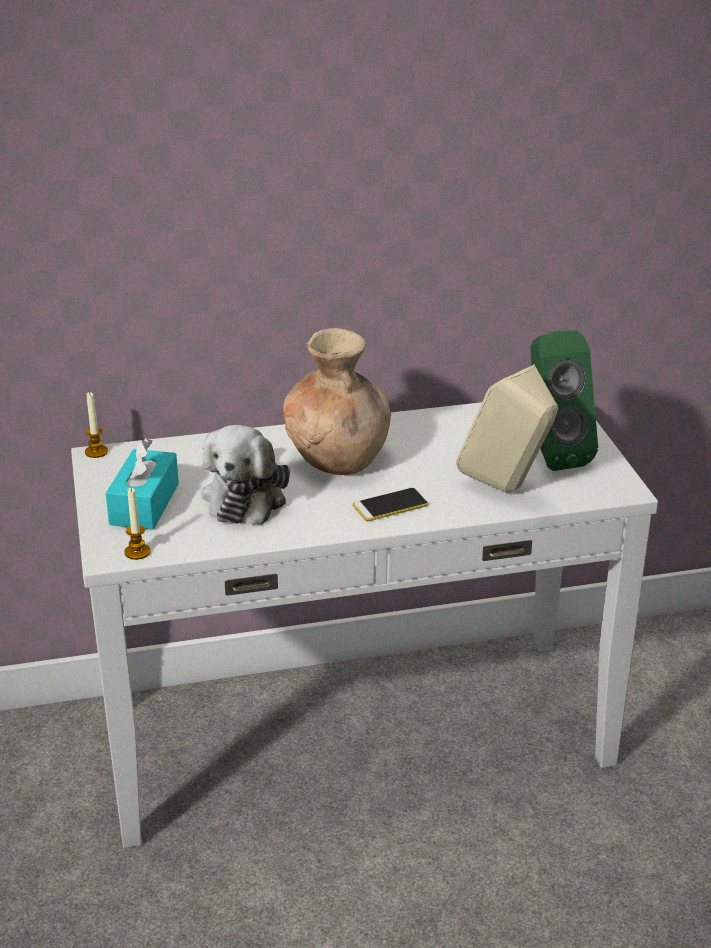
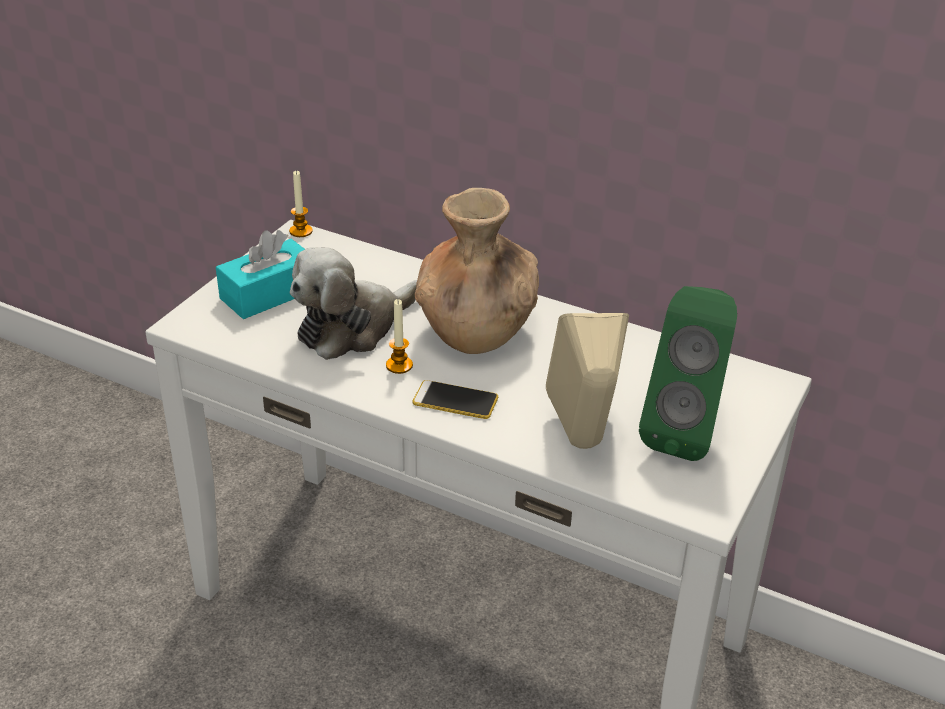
camera: 40 degrees right, 5 degrees up
candle [124,488,151,560] -> candle moved to [386,299,413,374]

